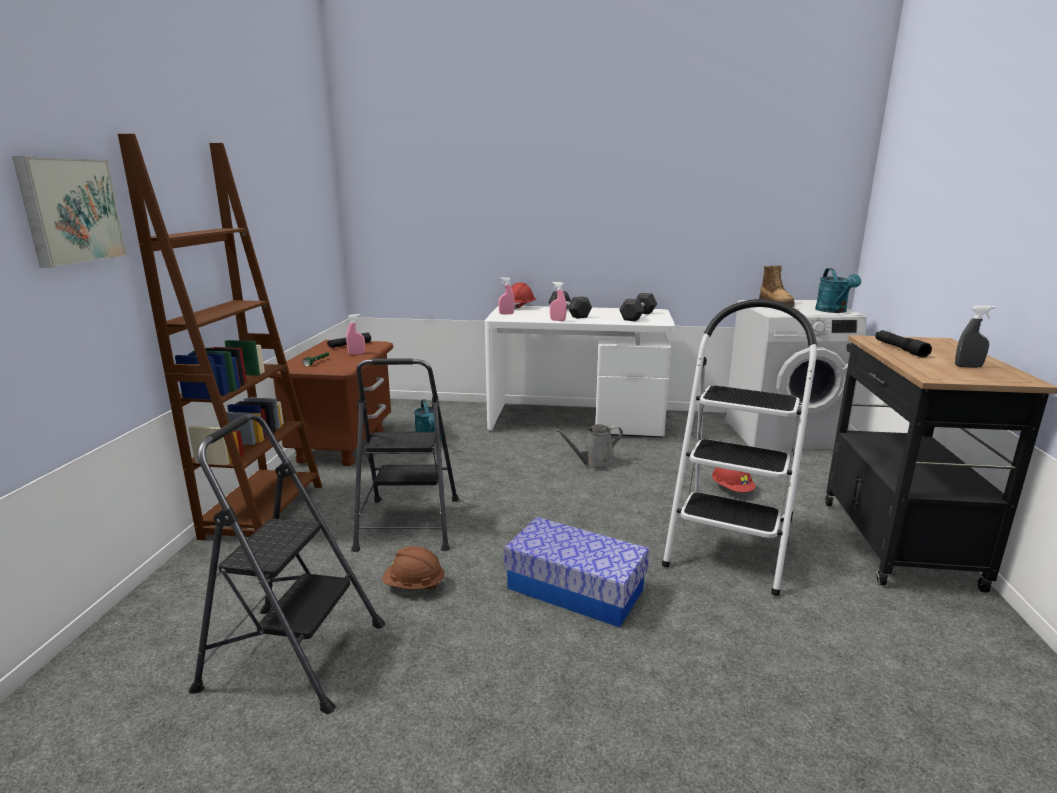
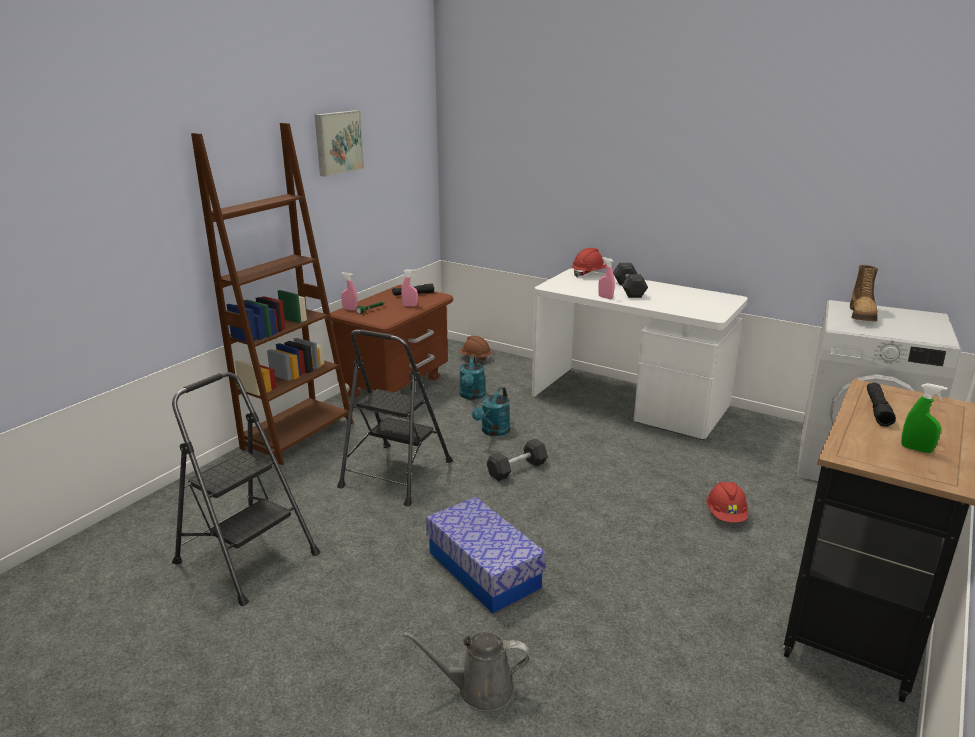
camera: 25 degrees right, 5 degrees up
picture [12,156,127,268] -> picture moved to [315,110,364,177]
brown hard hat [382,546,446,589] -> brown hard hat moved to [458,336,492,362]
pink spray bottle [498,277,515,314] -> pink spray bottle moved to [341,272,358,310]
grey watering can [554,424,623,469] -> grey watering can moved to [403,632,530,712]
grey dumbbell [619,293,657,321] -> grey dumbbell moved to [487,438,548,481]
step ladder [662,299,817,596] -> none
turquoise watering can [815,268,861,313] -> turquoise watering can moved to [472,387,510,436]
grey spray bottle [955,305,995,368] -> green spray bottle [901,383,948,453]

